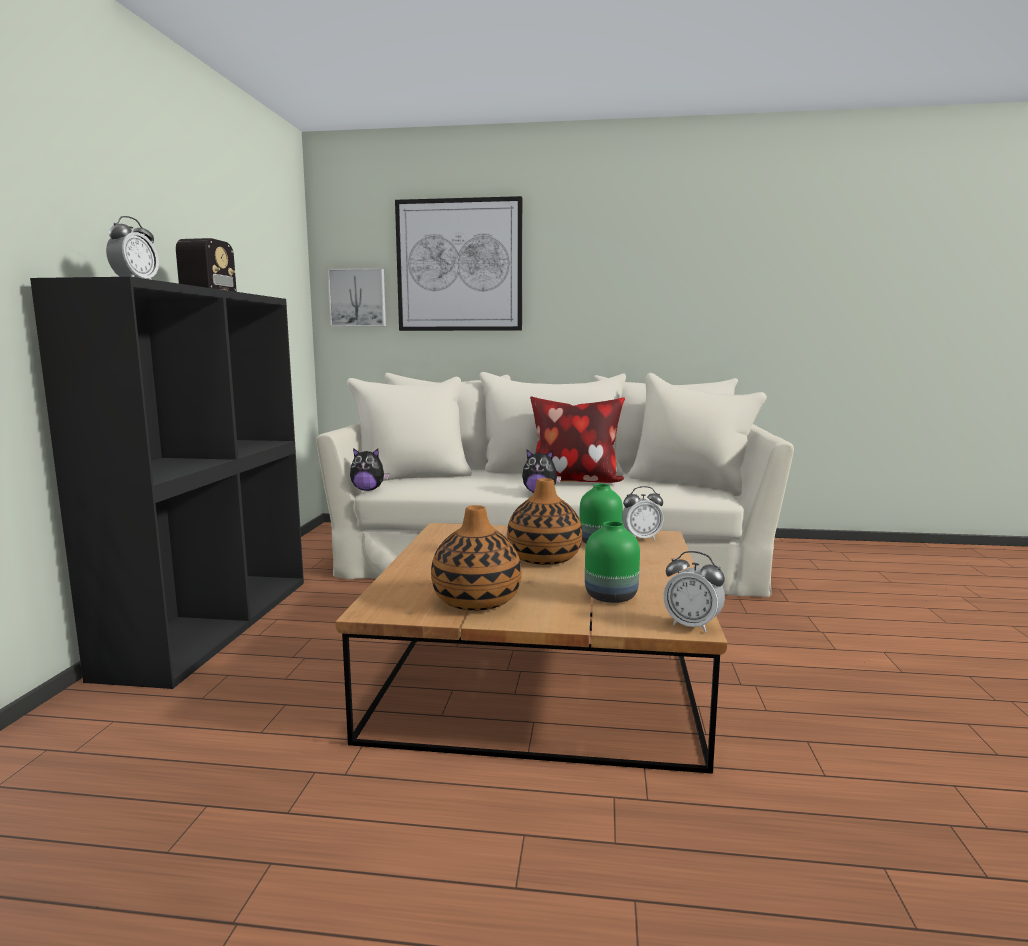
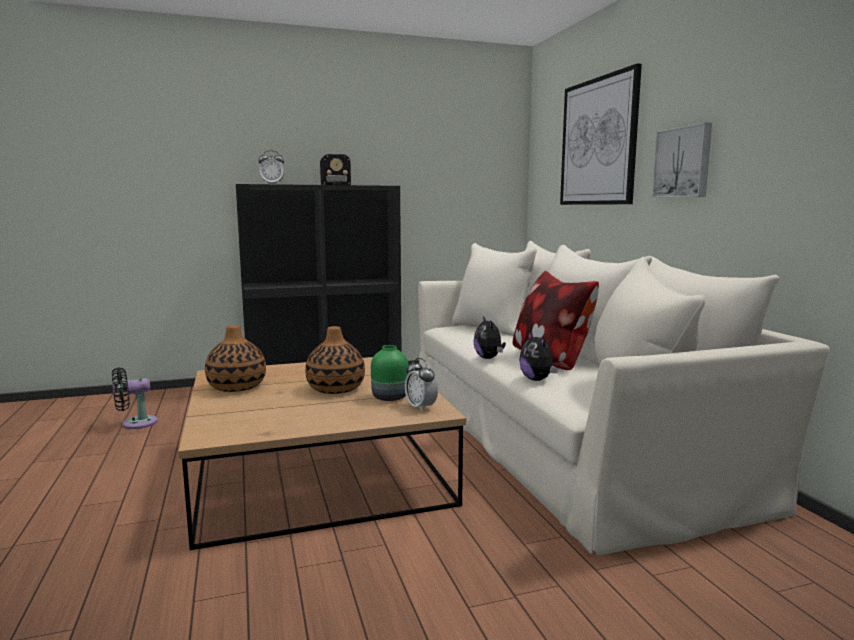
camera: 65 degrees right, 0 degrees up
picture [327,268,386,327] -> picture moved to [652,123,712,198]
plush toy [350,448,389,491] -> plush toy moved to [519,331,558,381]
green vase [585,521,640,603] -> none
alarm clock [663,551,725,633] -> none
none -> black fan [112,367,158,429]

